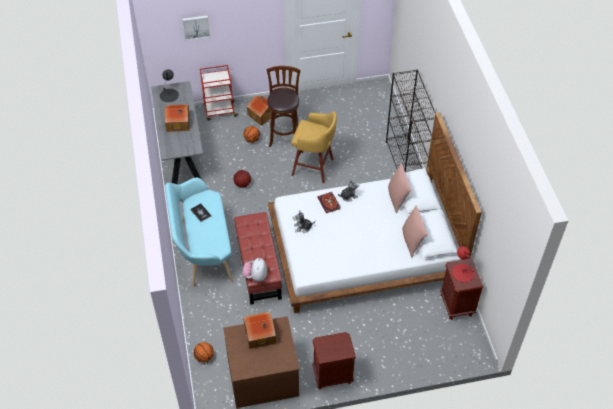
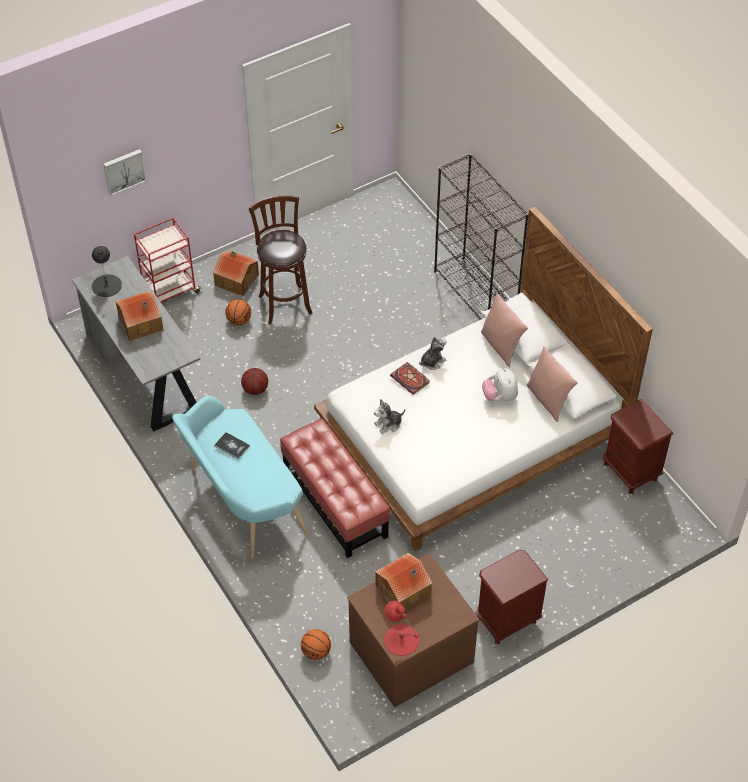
camera: 20 degrees left, 0 degrees up
plush toy [243,258,267,282] -> plush toy moved to [482,368,518,402]
yellow stool [291,111,337,183] -> none
red table lamp [452,246,474,283] -> red table lamp moved to [384,601,419,656]

